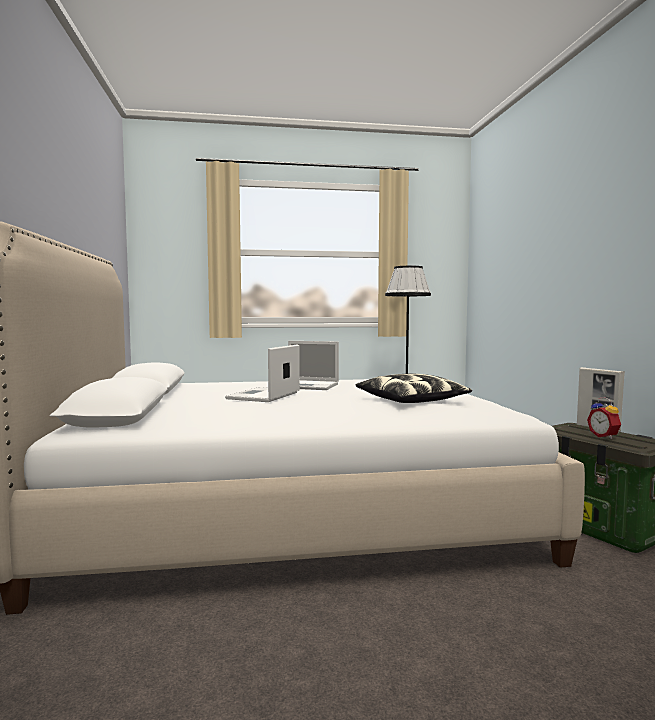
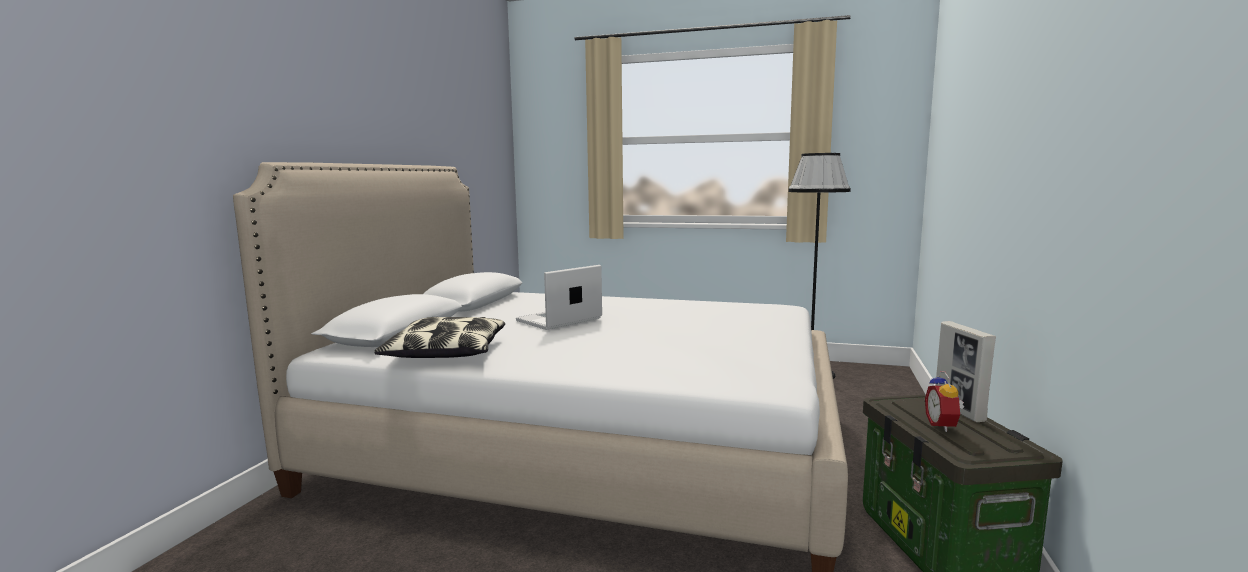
camera: 25 degrees right, 5 degrees up
laptop [288,341,339,390] -> none
pillow [356,374,472,403] -> pillow moved to [374,317,505,358]

